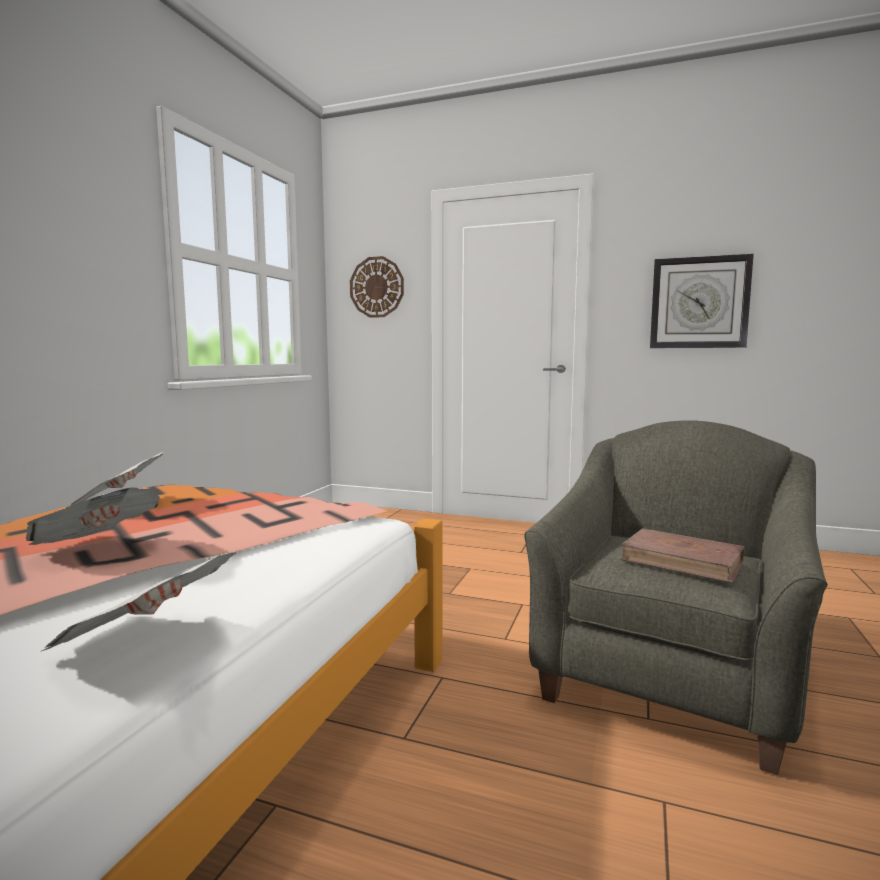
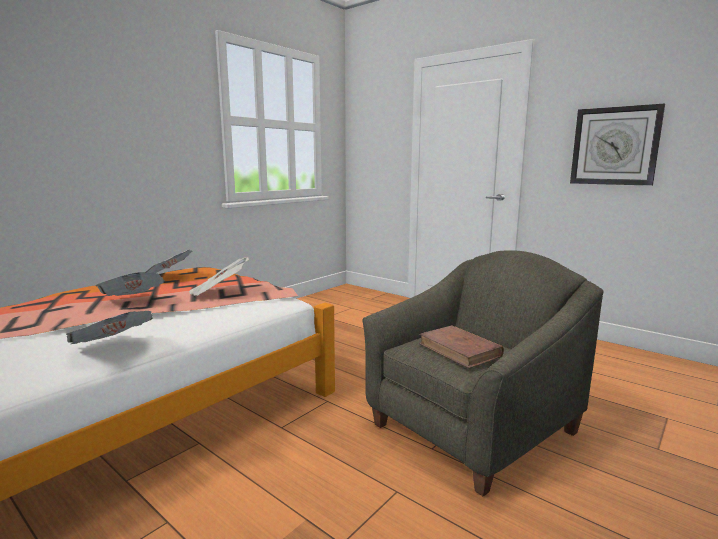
camera: 20 degrees right, 5 degrees up
wall clock [350,256,404,318] -> none
none -> newspaper [189,257,249,297]

